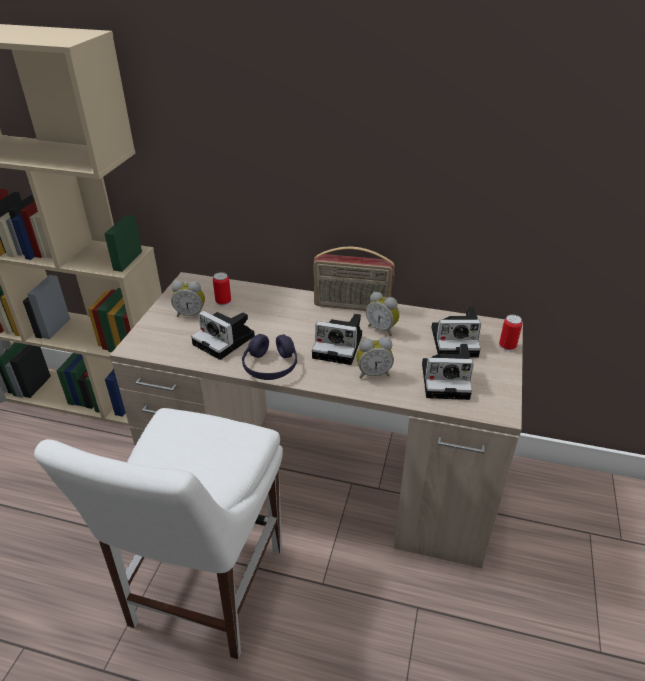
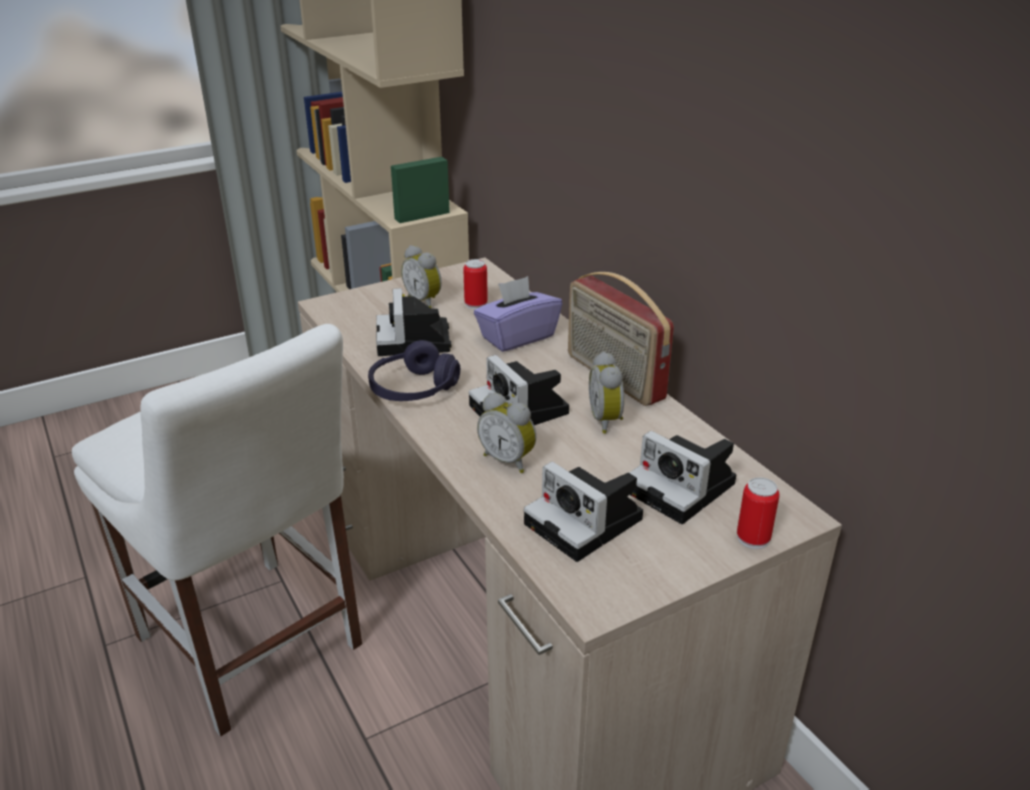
camera: 45 degrees right, 5 degrees down
white chair [34,408,283,659] -> white chair turned 105 degrees counterclockwise [72,324,362,736]
none -> purple tissue box [474,276,562,352]

